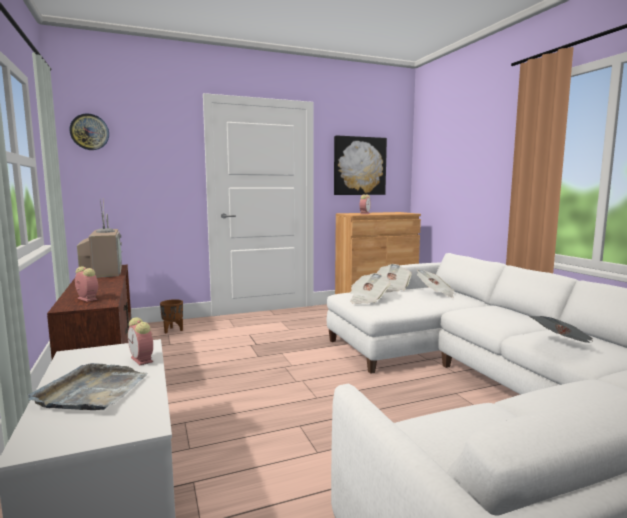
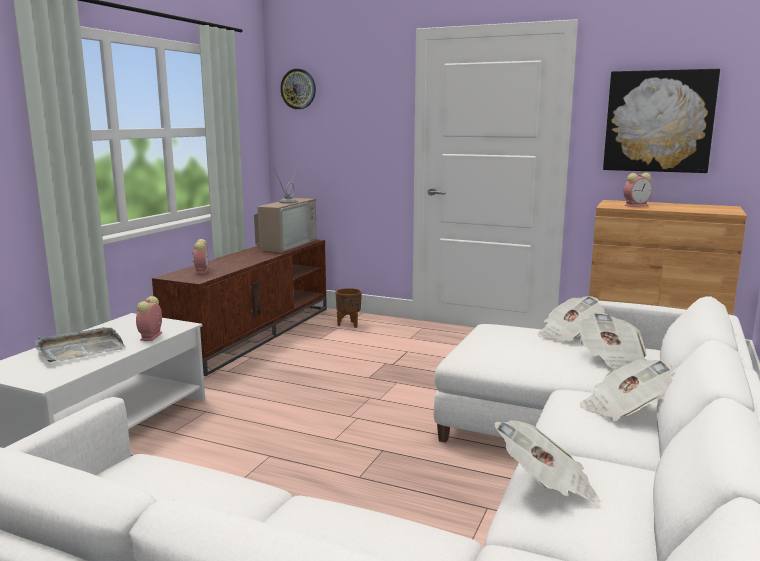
camera: 45 degrees right, 5 degrees up
newspaper [350,273,390,304] -> newspaper moved to [580,359,673,420]

